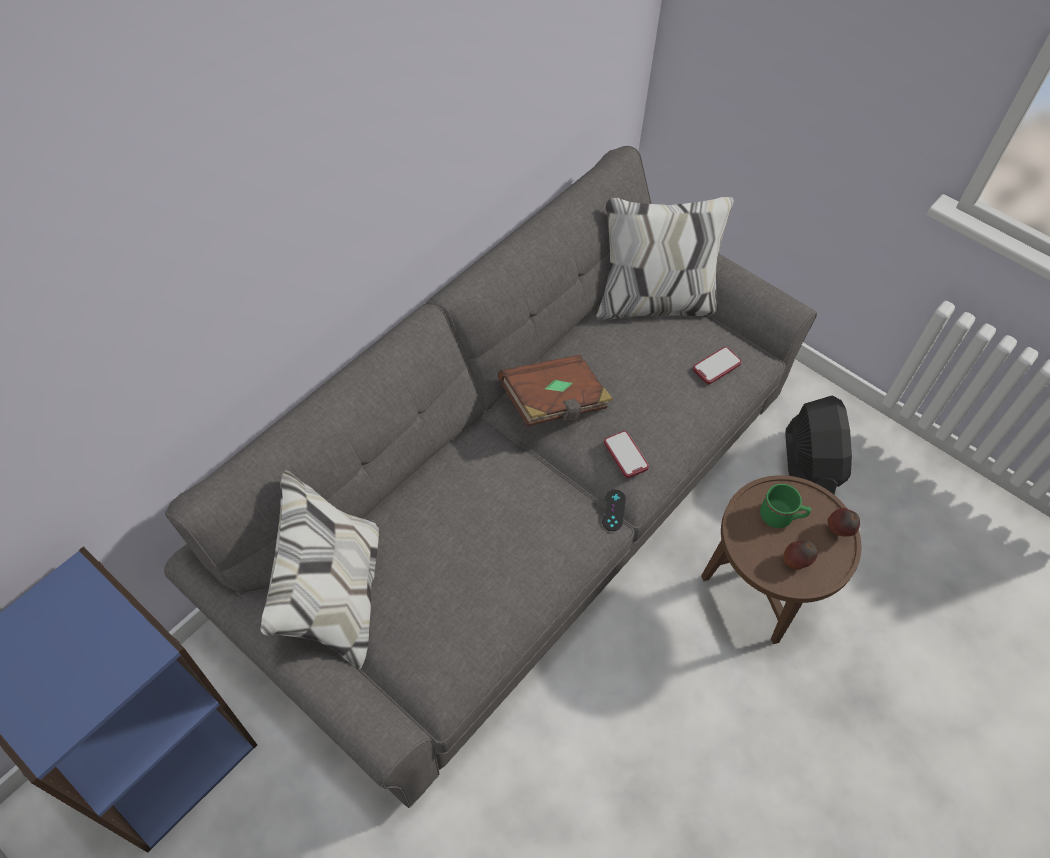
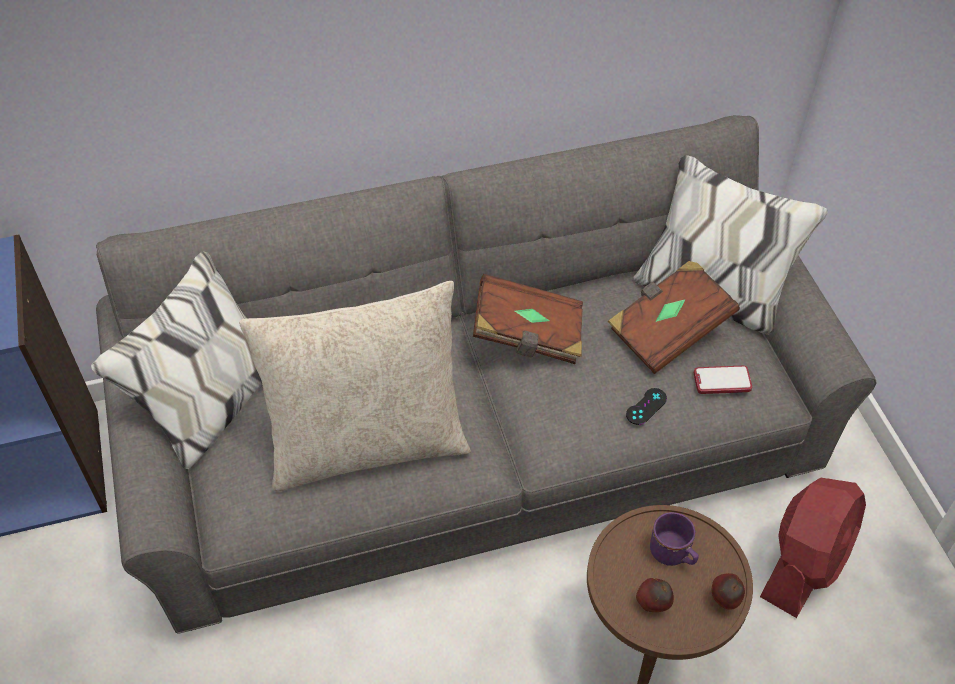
camera: 35 degrees right, 5 degrees down
black game controller [602,490,626,531] -> black game controller moved to [626,388,667,425]
phone [604,431,649,478] -> none
green mug [760,484,811,528] -> purple mug [650,512,699,566]
black fan [785,396,852,494] -> red fan [760,477,866,618]
none -> beige pillow [239,281,471,492]
none -> brown book [607,261,740,374]

